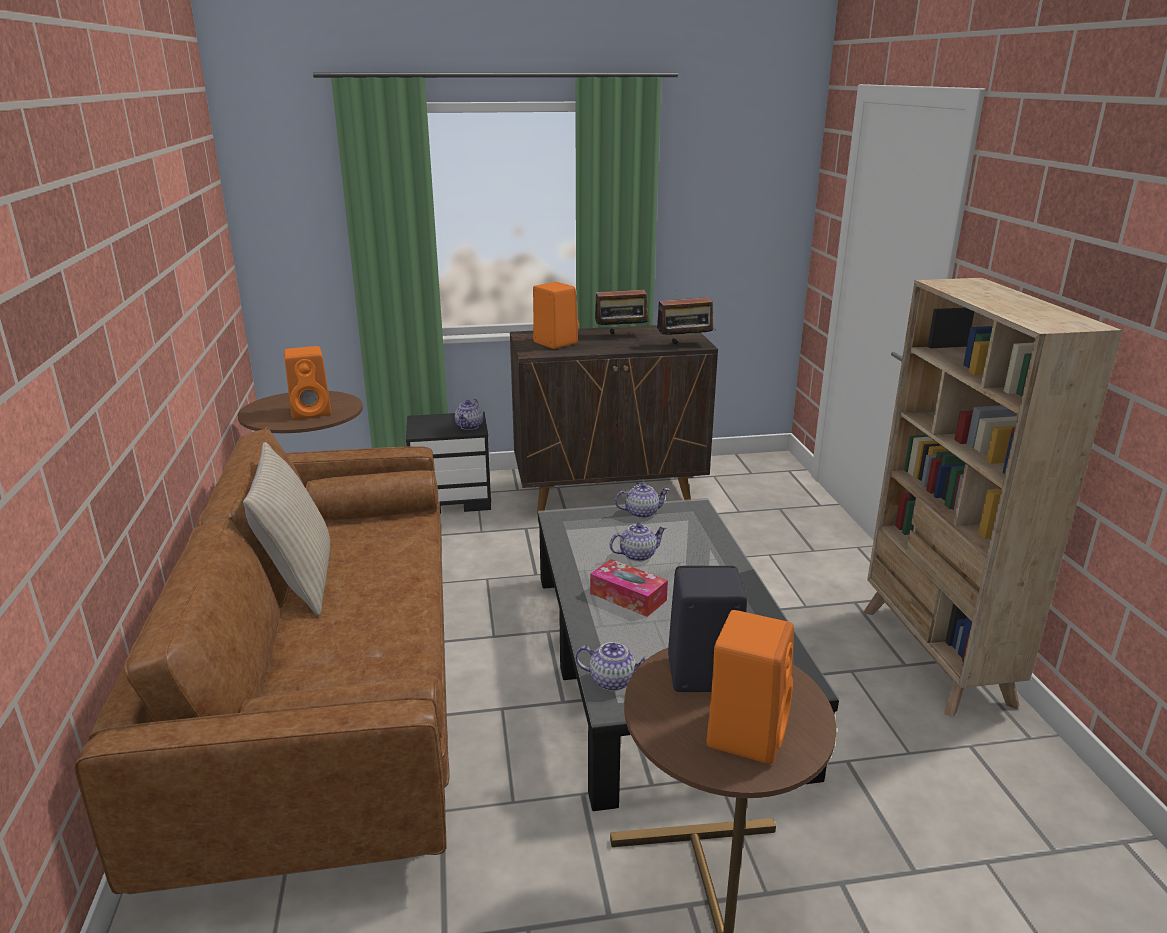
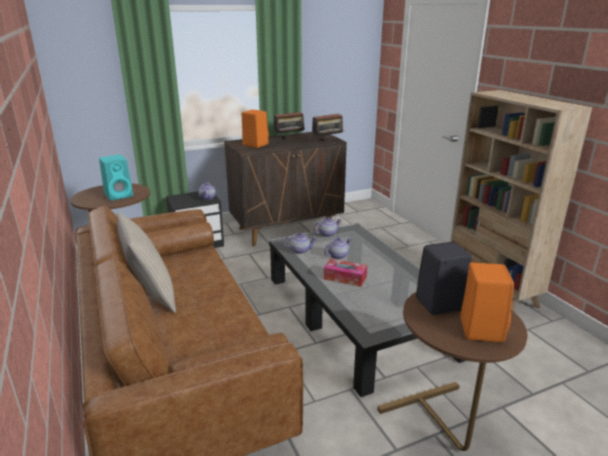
camera: 15 degrees left, 0 degrees up
orange speaker [284,346,331,419] -> turquoise speaker [99,155,133,201]
teapot [575,642,649,691] -> teapot moved to [283,233,317,254]

